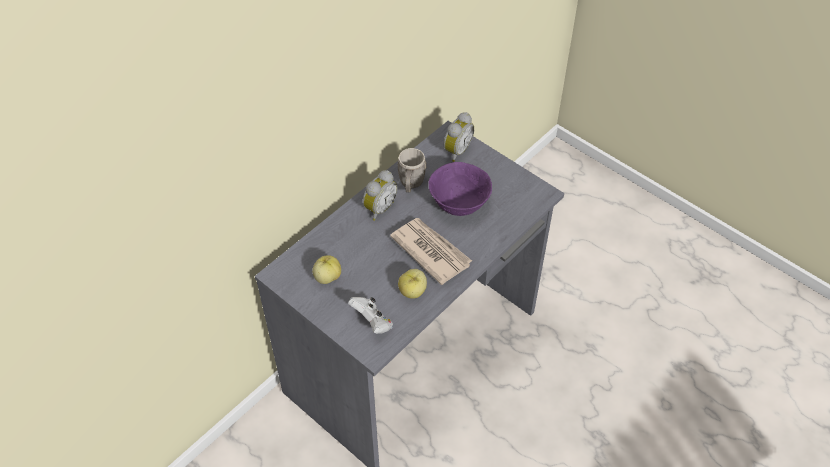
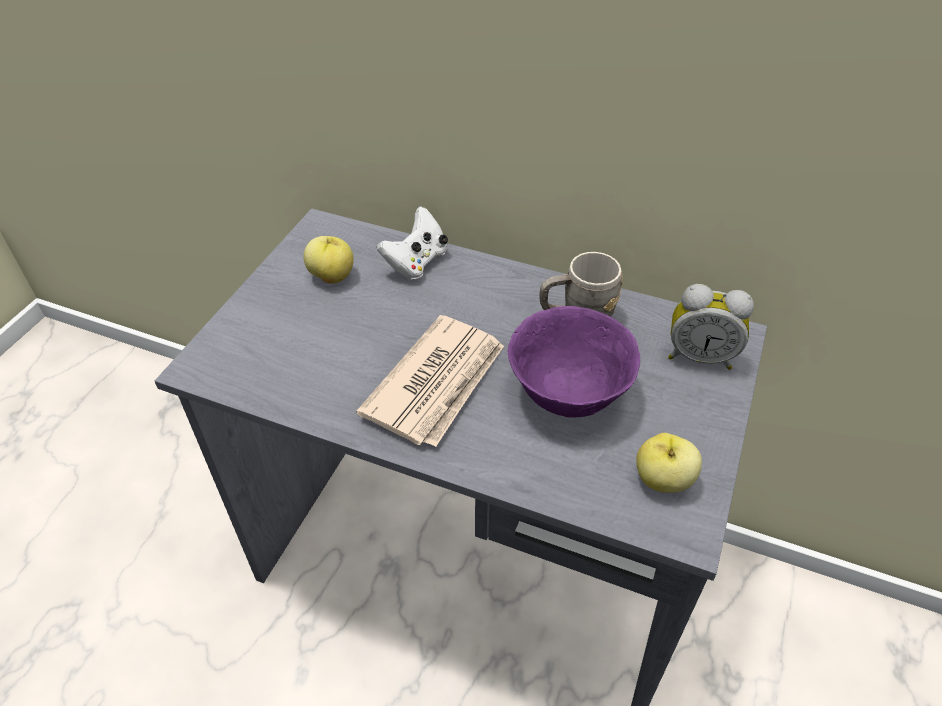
camera: 70 degrees right, 5 degrees down
white game controller [348,297,393,334] -> white game controller moved to [377,206,448,280]
alarm clock [363,170,398,221] -> none
apple [398,269,427,299] -> apple moved to [636,433,702,493]

